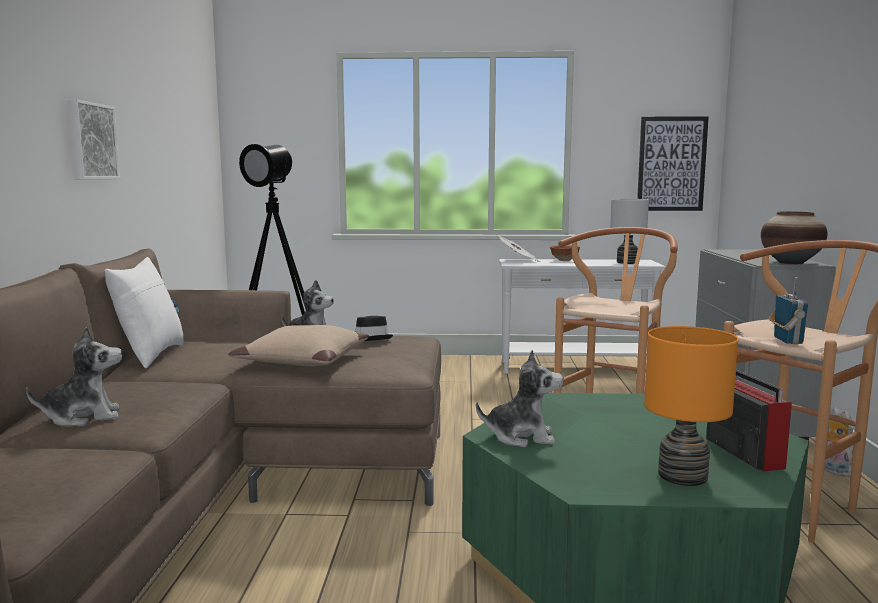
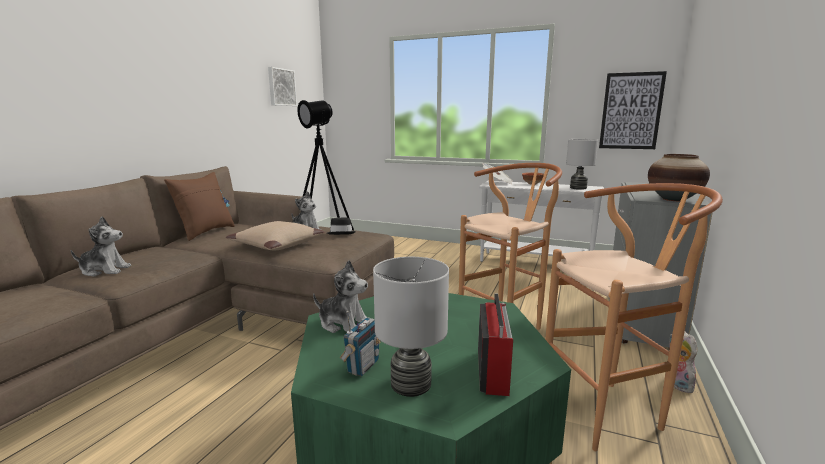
camera: 20 degrees right, 5 degrees up
picture [67,99,120,179] -> picture moved to [268,67,297,106]
white pillow [104,257,183,368] -> brown pillow [164,172,235,241]
orange table lamp [644,326,738,486] -> grey table lamp [373,257,449,397]
radio [769,277,808,344] -> radio moved to [340,311,381,376]

